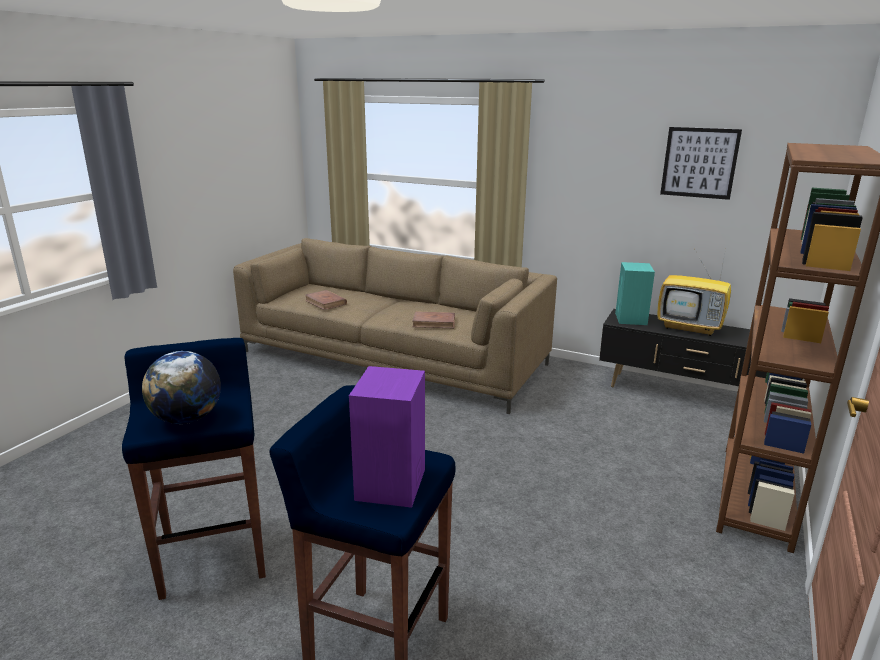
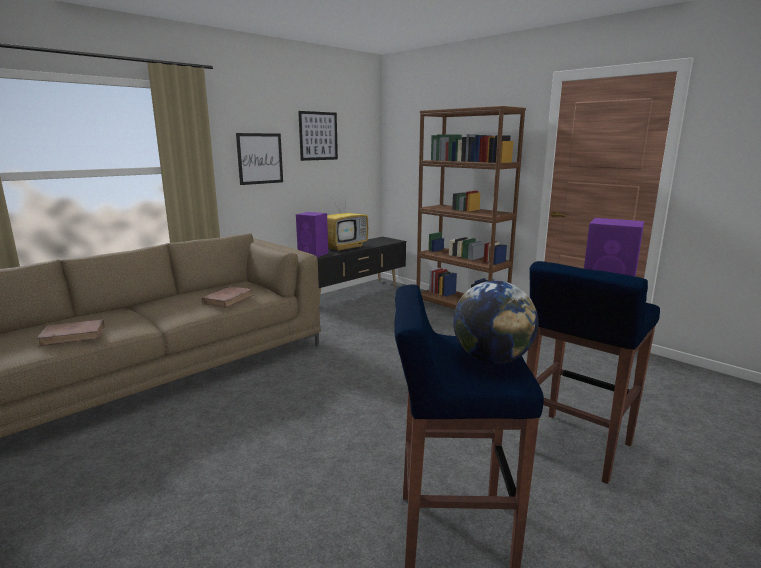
camera: 70 degrees left, 5 degrees down
turquoise speaker [615,262,655,325] -> purple speaker [296,212,328,257]
none -> picture [236,133,283,185]

